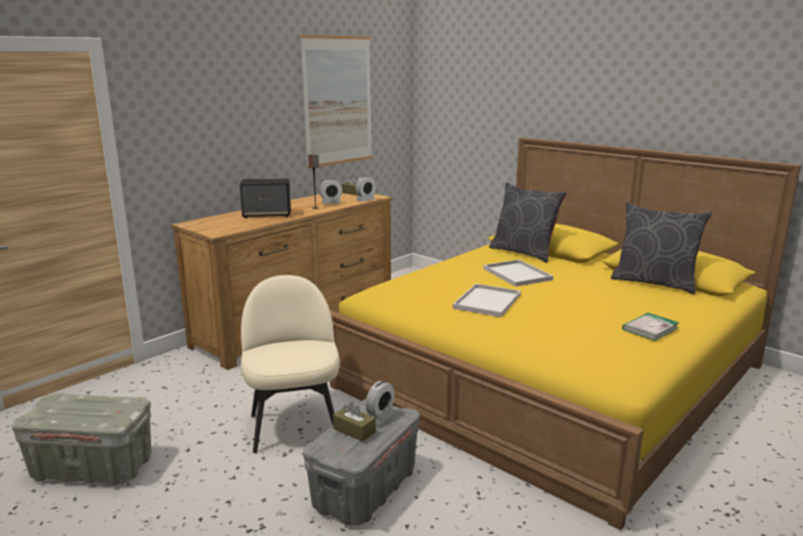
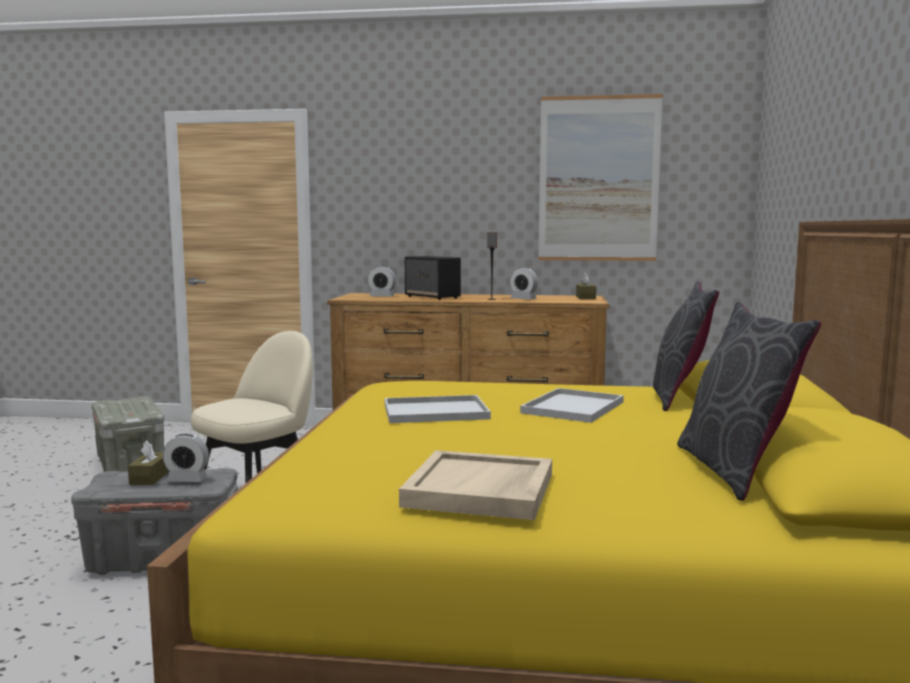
camera: 55 degrees right, 10 degrees down
alarm clock [356,176,376,202] -> alarm clock moved to [367,266,396,297]
book [622,313,679,341] -> beige tray [399,450,552,520]

